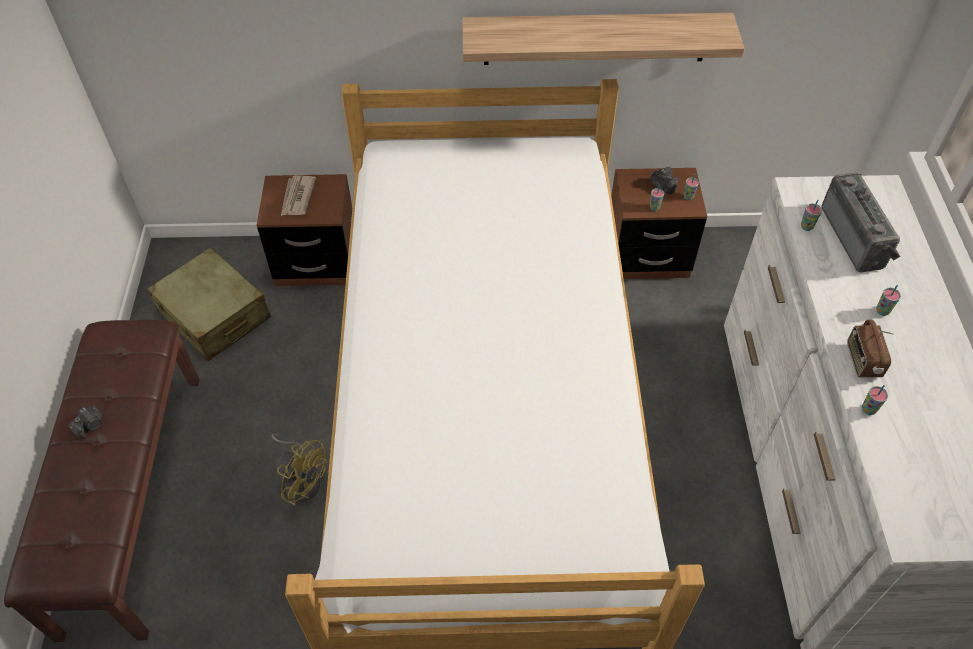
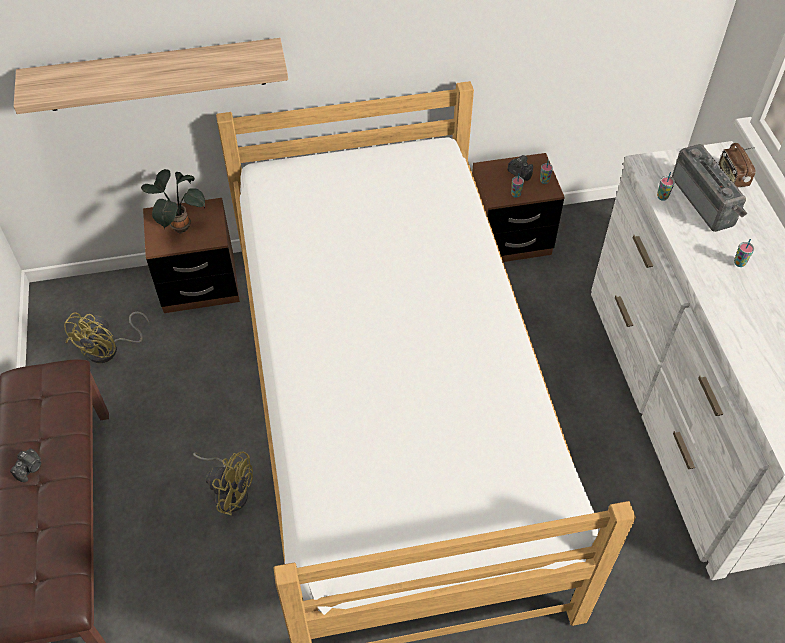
camera: 10 degrees left, 0 degrees up
beige suitcase [147,248,271,361] -> yellow fan [64,312,150,363]
newspaper [281,176,316,216] -> potted plant [141,169,205,234]
shelf [462,13,745,65] -> shelf moved to [14,38,288,114]
radio [847,320,894,377] -> radio moved to [719,143,756,188]
cup [862,385,888,415] -> none

